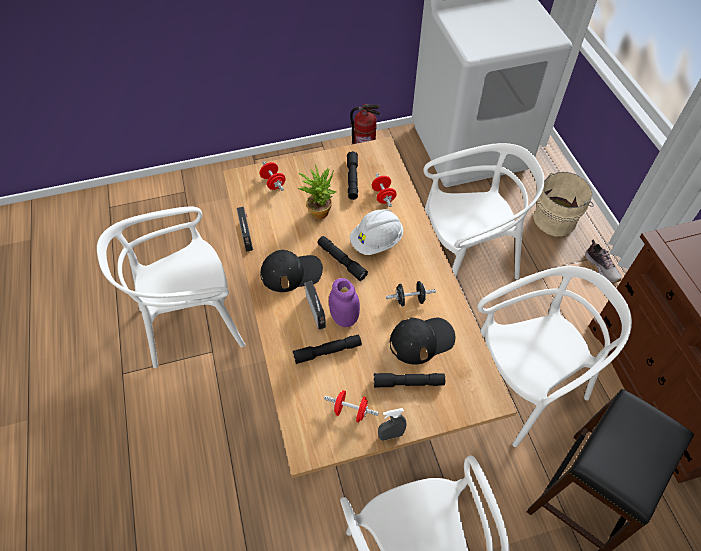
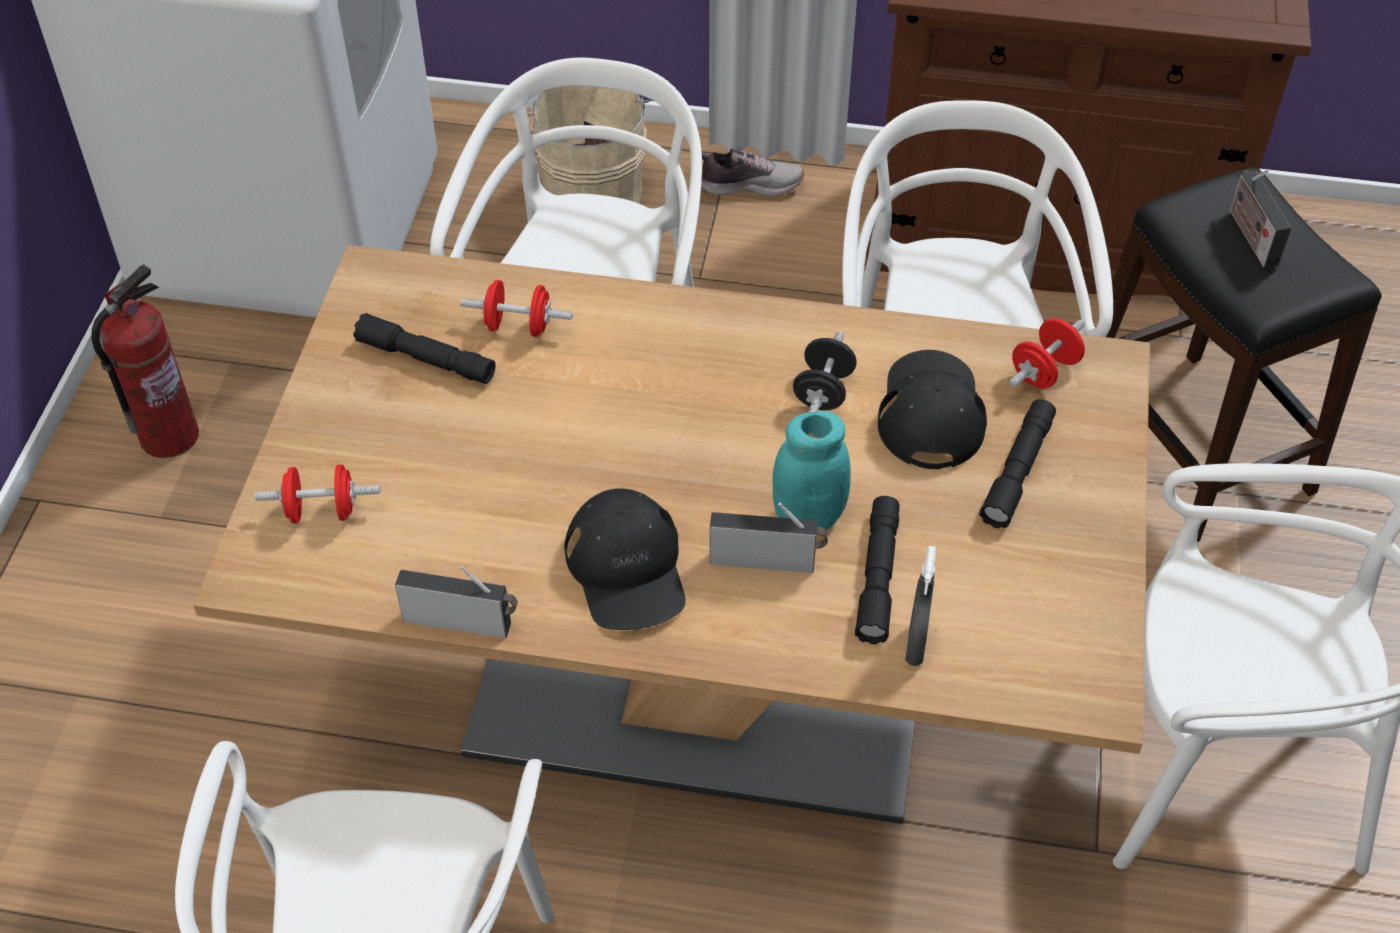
camera: 65 degrees left, 5 degrees down
black cap [260,250,323,292] -> black cap turned 150 degrees clockwise [564,489,686,630]
potted plant [298,164,337,219] -> none
black flashlight [317,236,368,281] -> none
red dumbbell [324,390,379,422] -> red dumbbell moved to [1009,318,1085,389]
purple jar [329,278,360,327] -> turquoise jar [773,411,851,530]
white hard hat [350,209,403,255] -> none
grey spray bottle [378,408,406,441] -> grey spray bottle moved to [905,546,936,666]
none -> radio [1230,169,1291,268]

